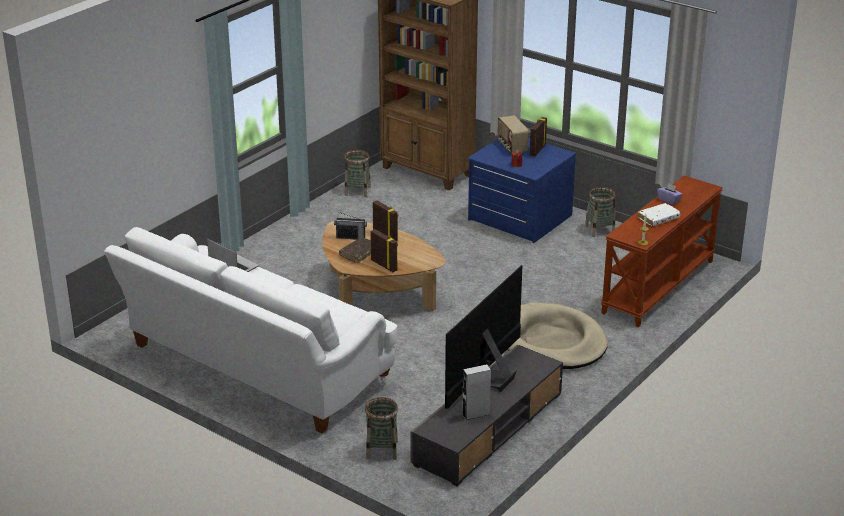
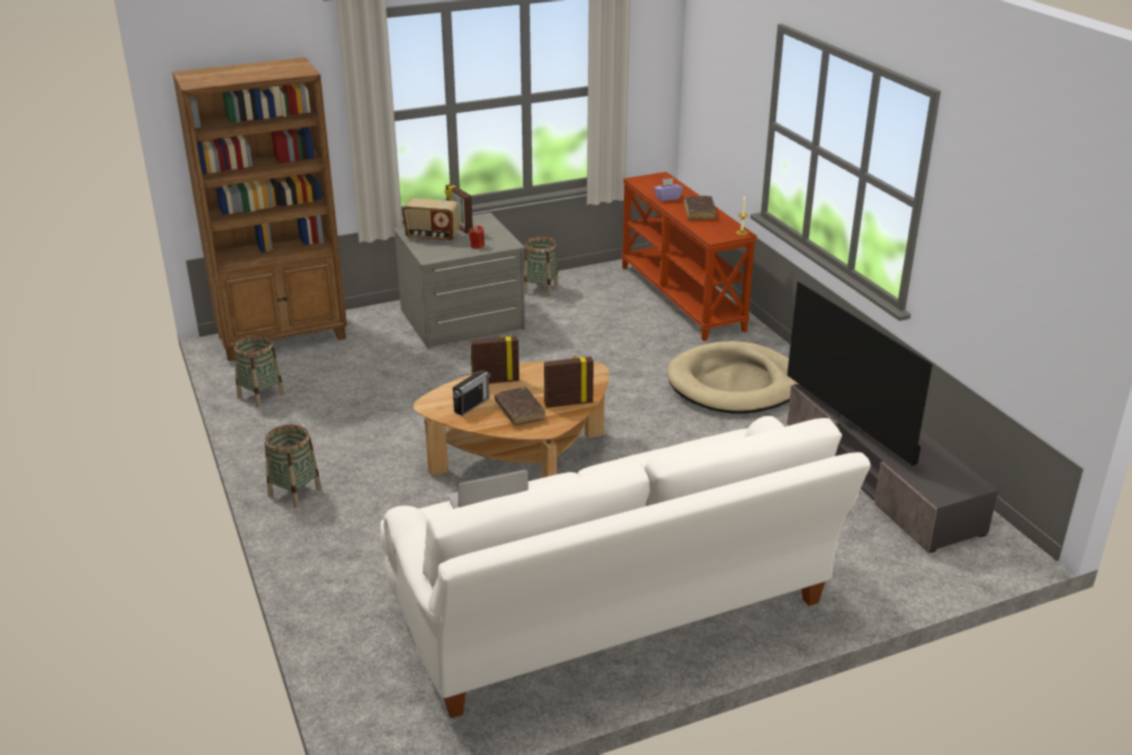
camera: 60 degrees left, 0 degrees up
basket [365,397,398,460] -> basket moved to [265,425,322,508]
grey speaker [462,364,491,420] -> none
blue dresser [467,138,576,243] -> grey dresser [393,212,525,349]
white book [638,203,681,226] -> brown book [684,196,717,220]

